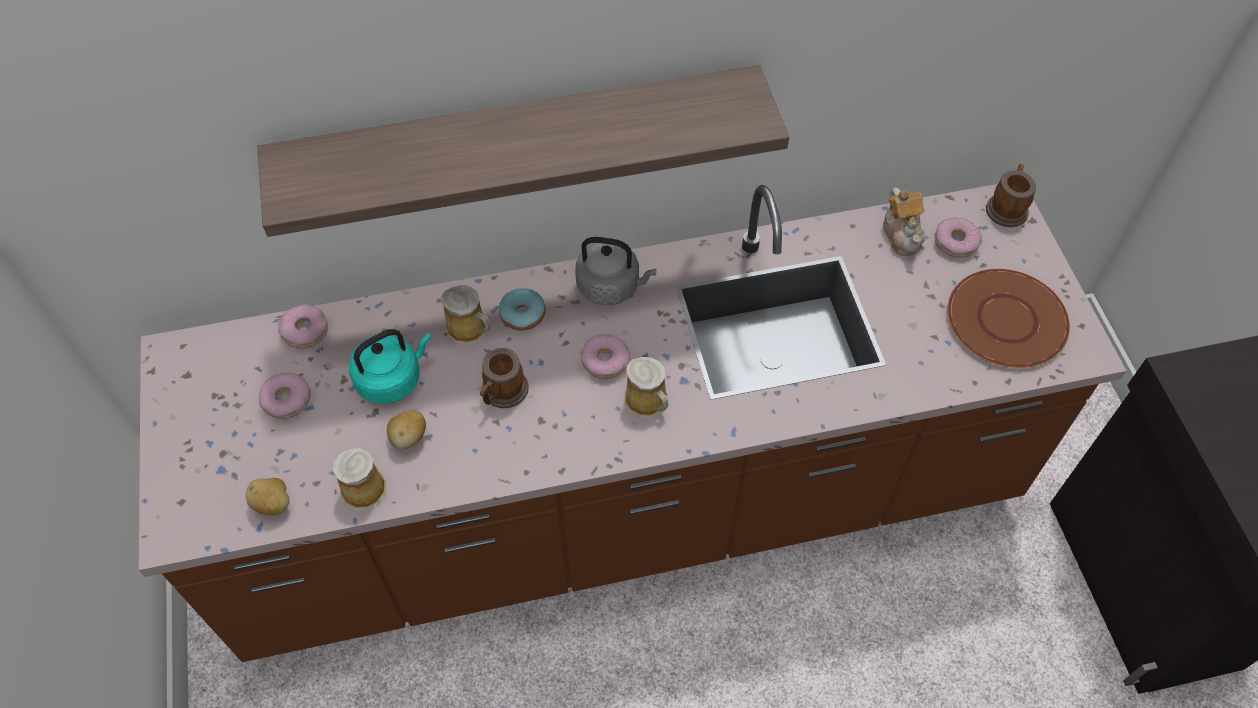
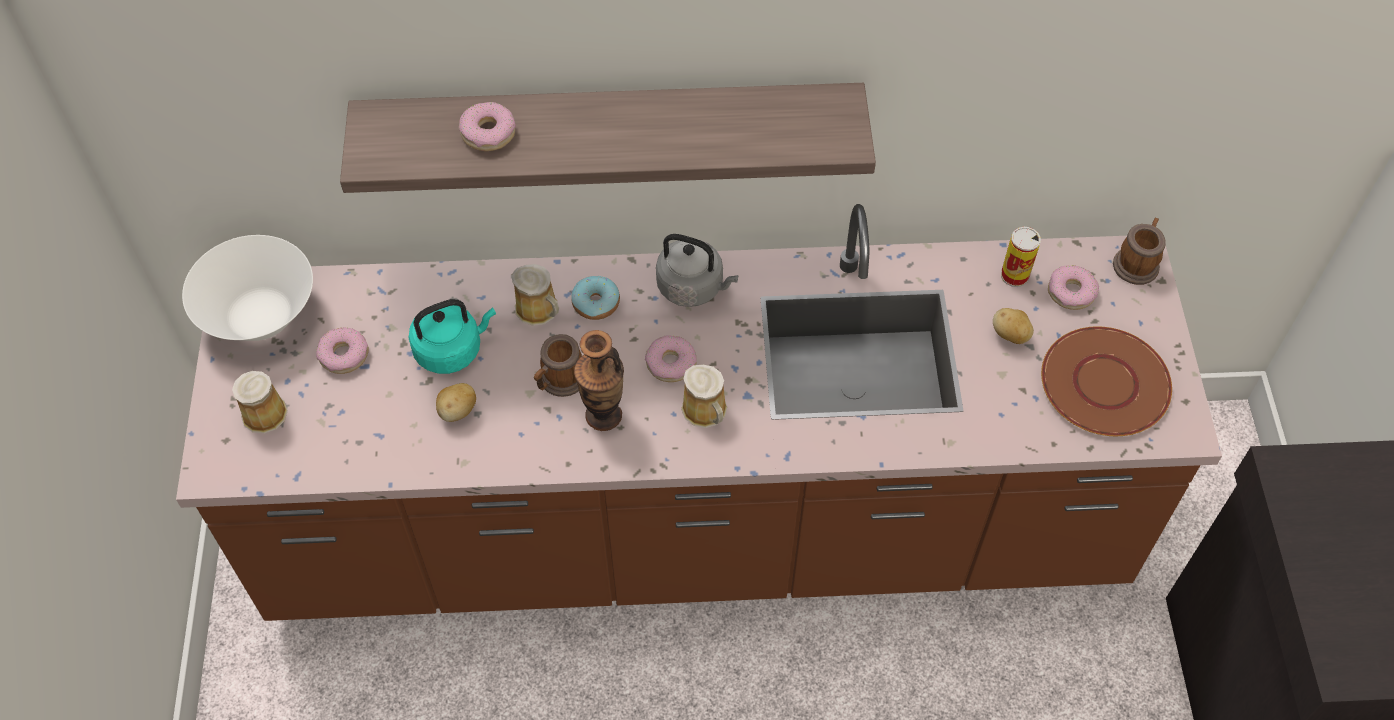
camera: 10 degrees right, 0 degrees up
potato [246,478,290,515] -> potato moved to [993,308,1034,344]
donut [278,304,328,348] -> donut moved to [459,102,516,151]
mug [333,448,386,510] -> mug moved to [232,371,288,434]
teapot [883,187,925,256] -> can [1001,227,1041,287]
none -> white bowl [182,235,313,341]
none -> vase [574,330,624,431]

